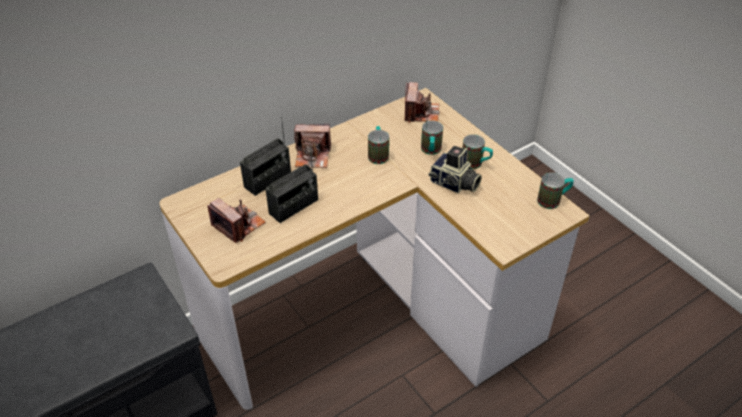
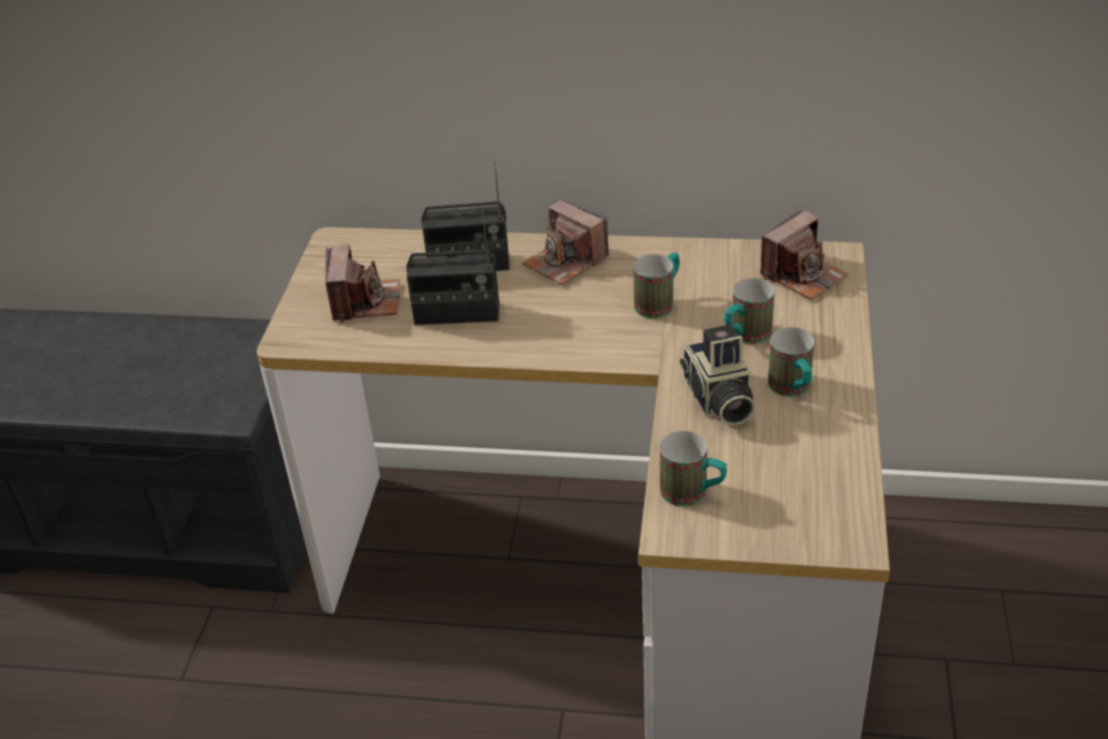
camera: 45 degrees right, 5 degrees down
mug [537,172,574,209] -> mug moved to [660,431,727,507]

